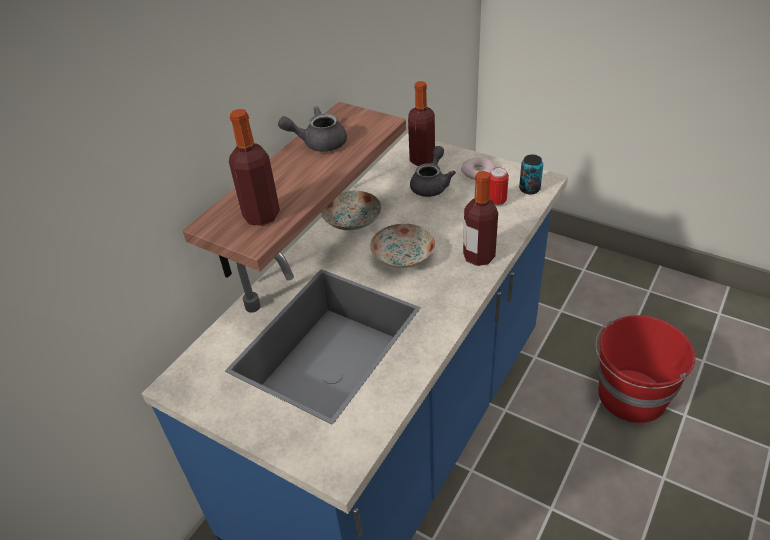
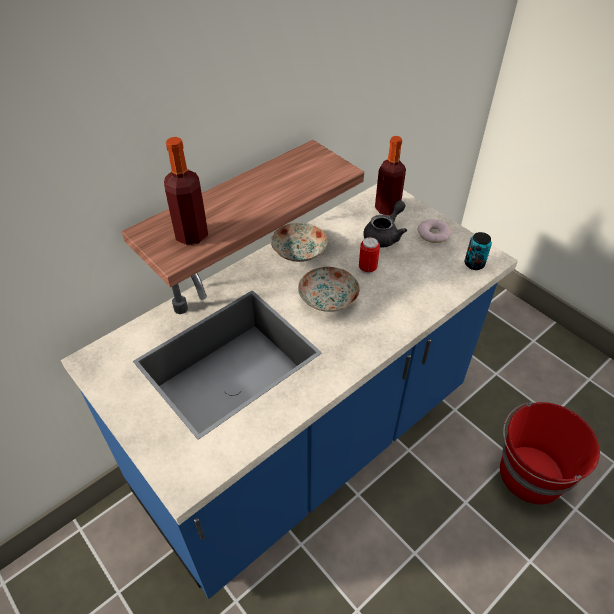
camera: 15 degrees right, 5 degrees up
grey teapot [278,106,347,152] -> none
bottle [463,171,498,266] -> none
can [489,167,509,207] -> can moved to [359,237,380,274]

